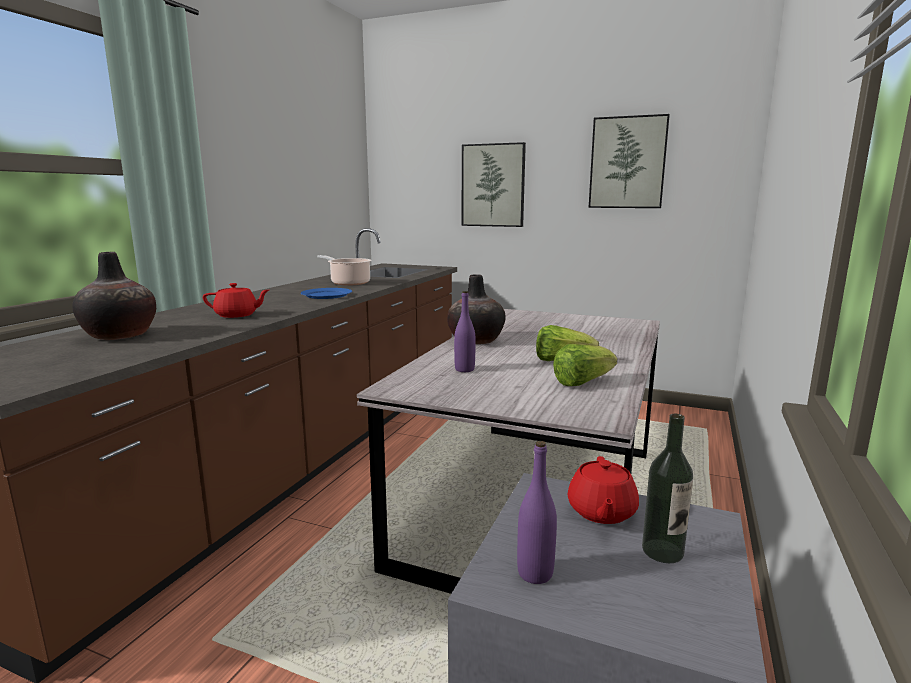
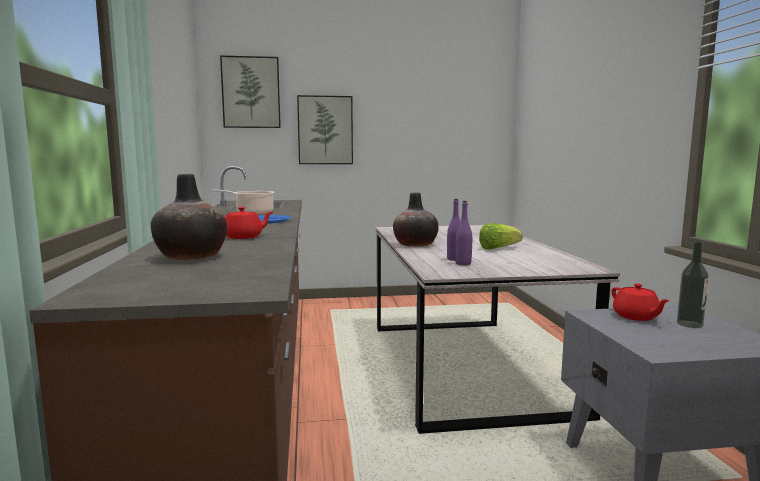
camera: 30 degrees left, 5 degrees down
purple bottle [517,441,557,584] -> purple bottle moved to [455,201,472,265]
lettuce [553,344,617,386] -> none
picture [589,114,670,208] -> picture moved to [220,55,281,128]

